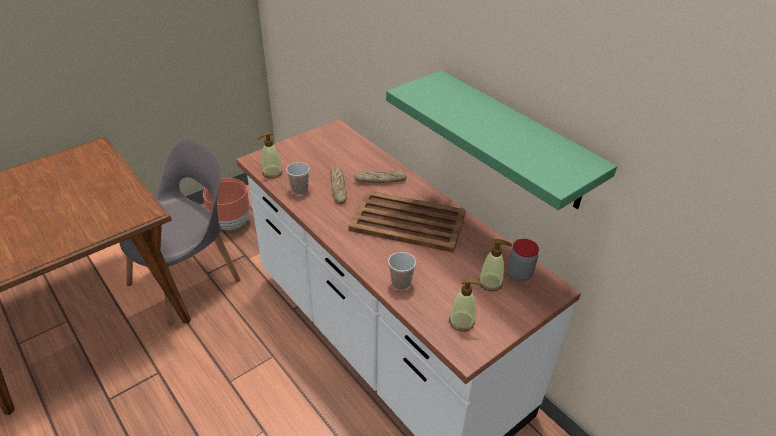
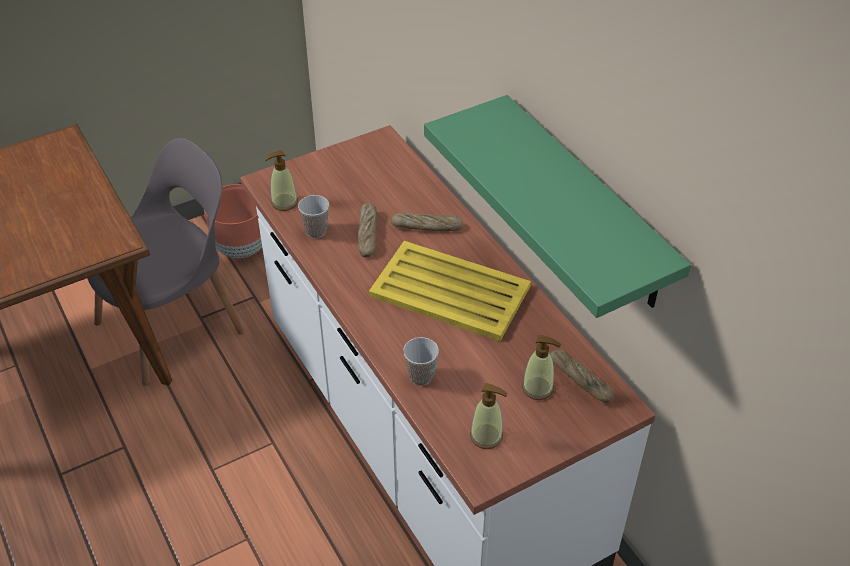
camera: 10 degrees right, 5 degrees up
brown tray [349,190,466,253] -> yellow tray [369,241,531,341]
jar [507,239,539,281] -> bread [550,350,614,403]

